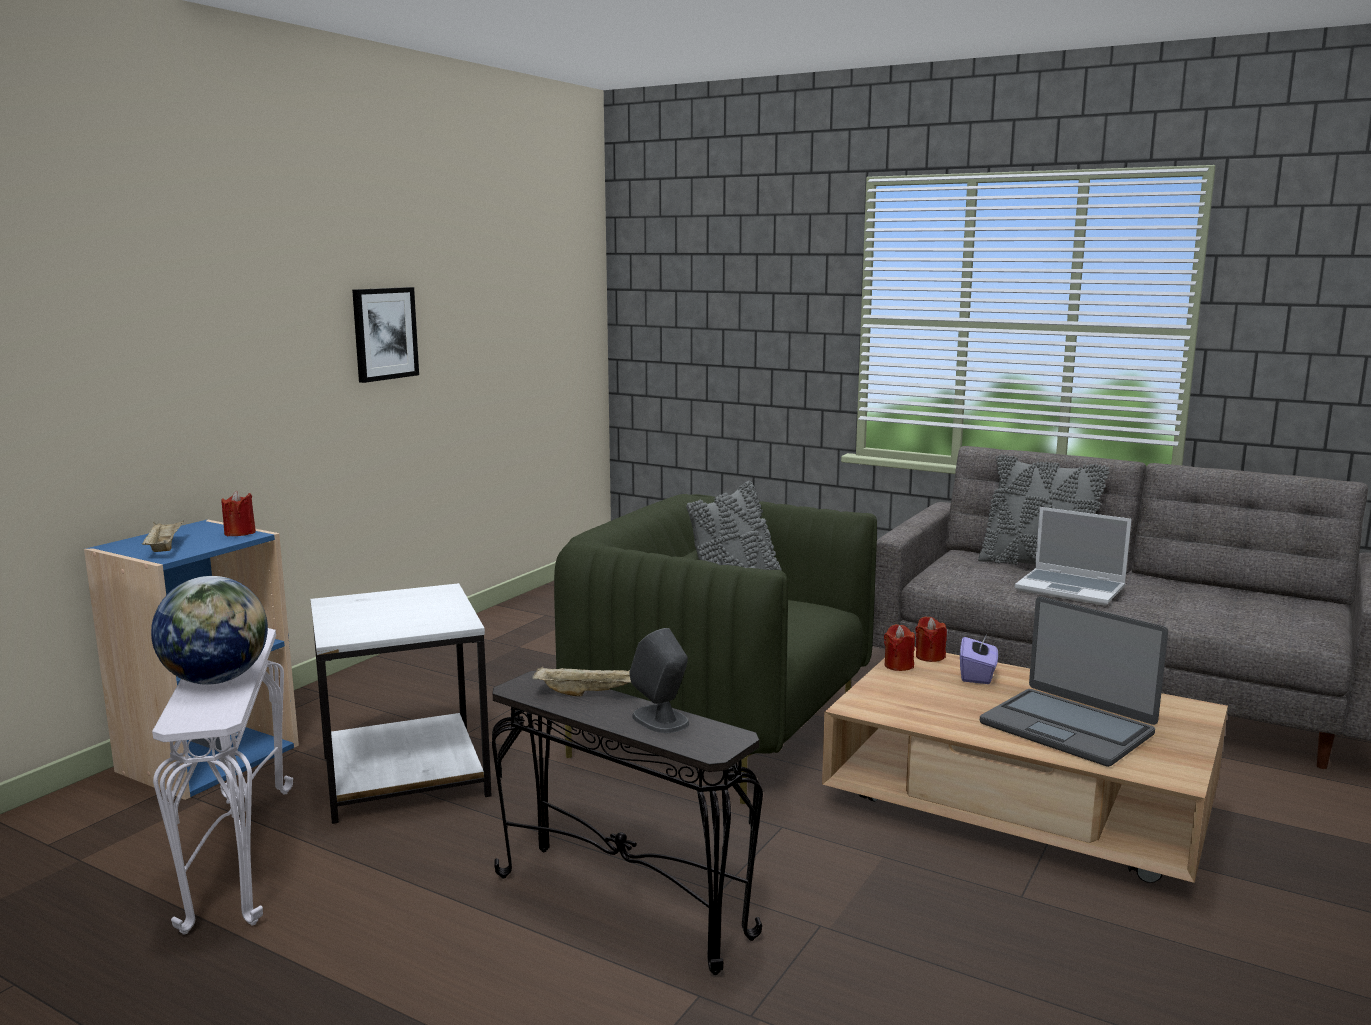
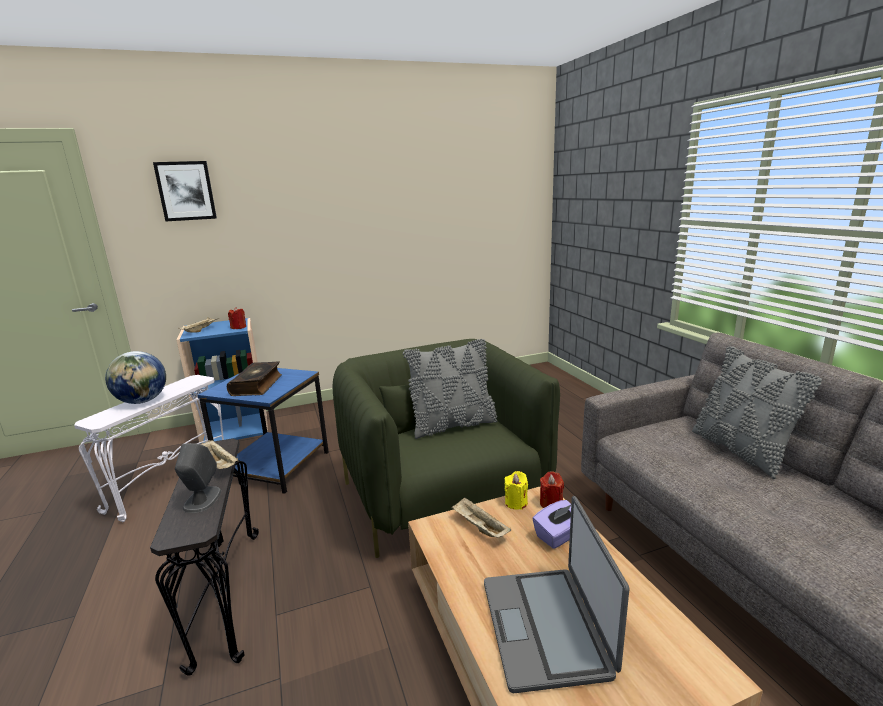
camera: 40 degrees right, 5 degrees up
white side table [310,583,492,824] -> blue side table [198,368,329,494]
picture [352,287,419,383] -> picture moved to [153,161,217,222]
red candle [884,624,915,671] -> yellow candle [505,471,528,510]
laptop [1015,507,1131,606] -> none
none -> book [227,362,282,396]
none -> beige tray [451,497,511,538]

